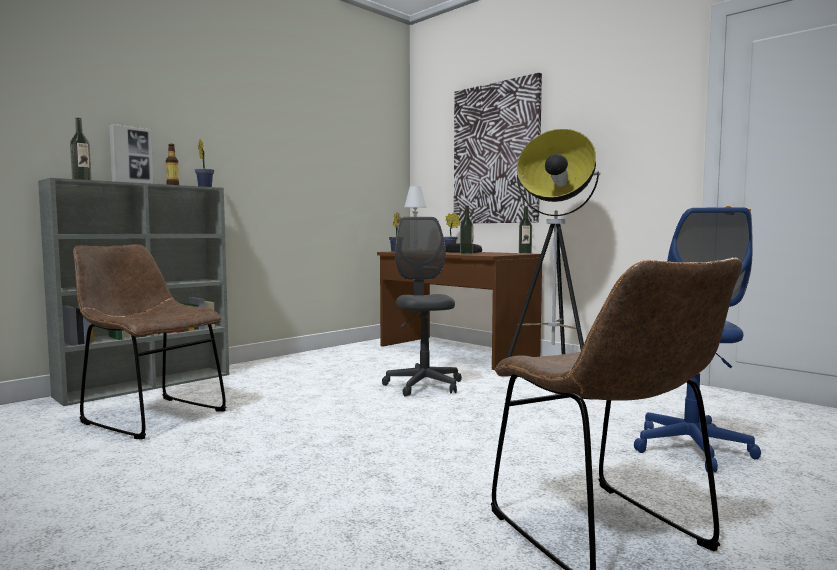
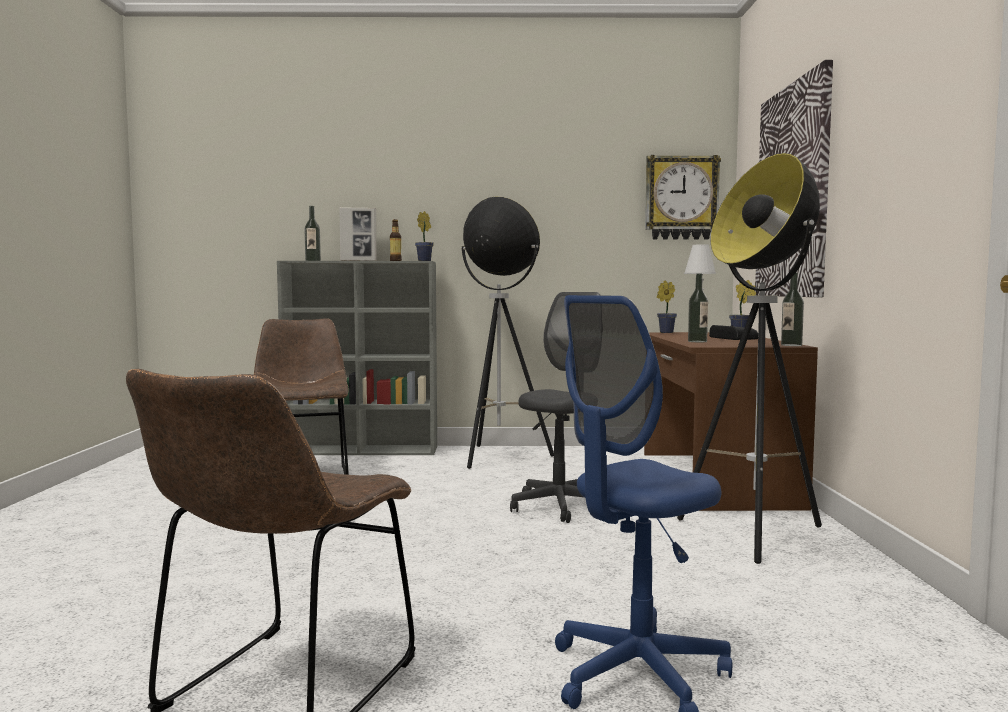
camera: 45 degrees right, 0 degrees up
none -> floor lamp [461,197,554,469]
none -> wall clock [645,155,721,240]

